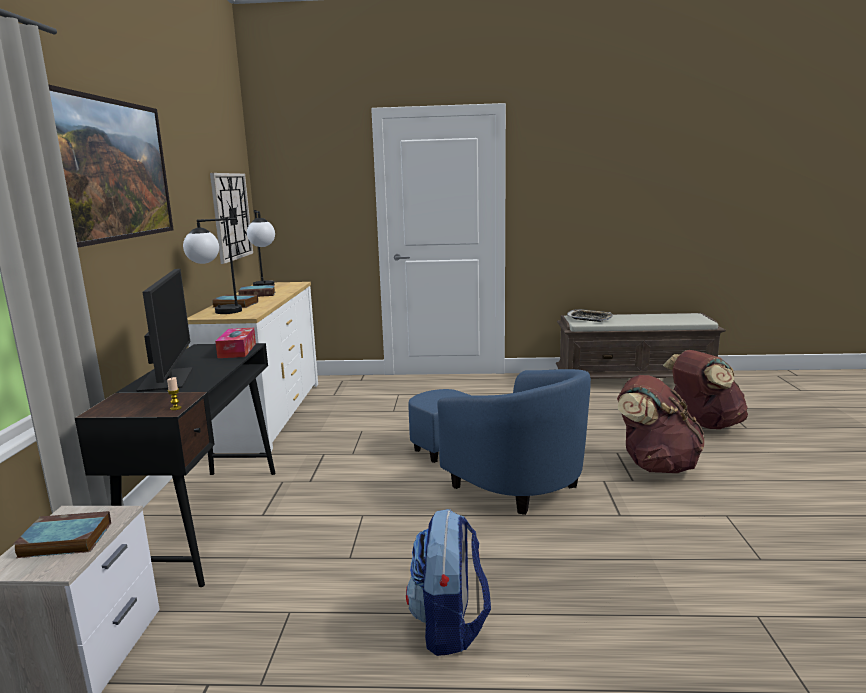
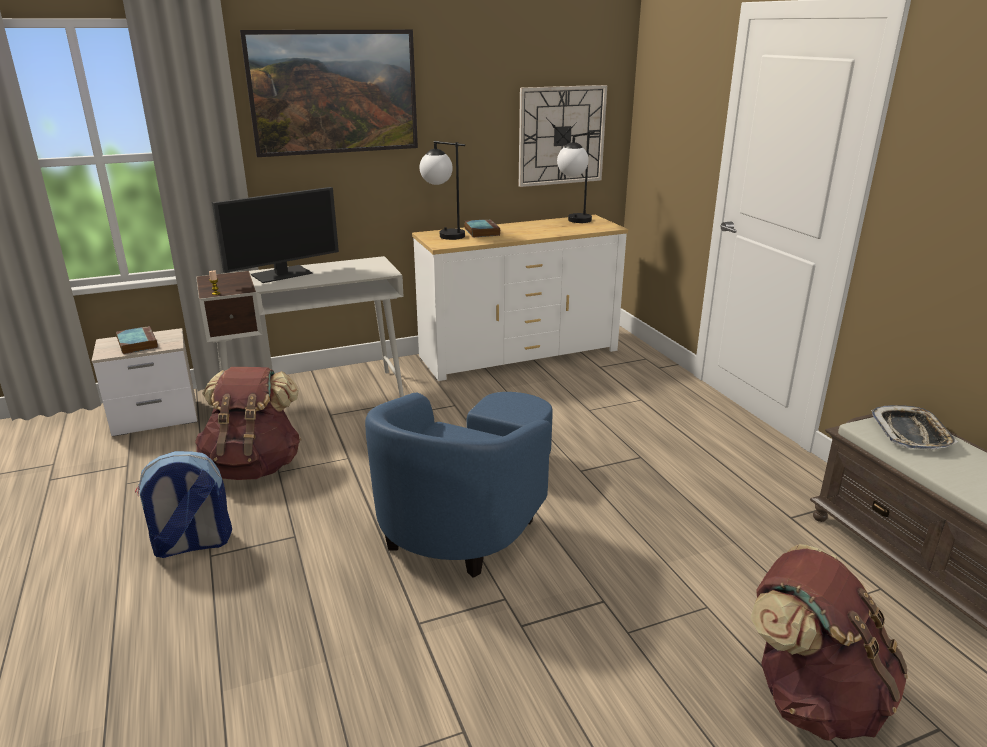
camera: 65 degrees right, 10 degrees up
black desk [75,343,276,587] -> white desk [196,256,404,397]
tissue box [215,328,256,358] -> none
book [238,285,275,297] -> none
brown backpack [617,375,705,473] -> brown backpack moved to [195,367,301,480]

